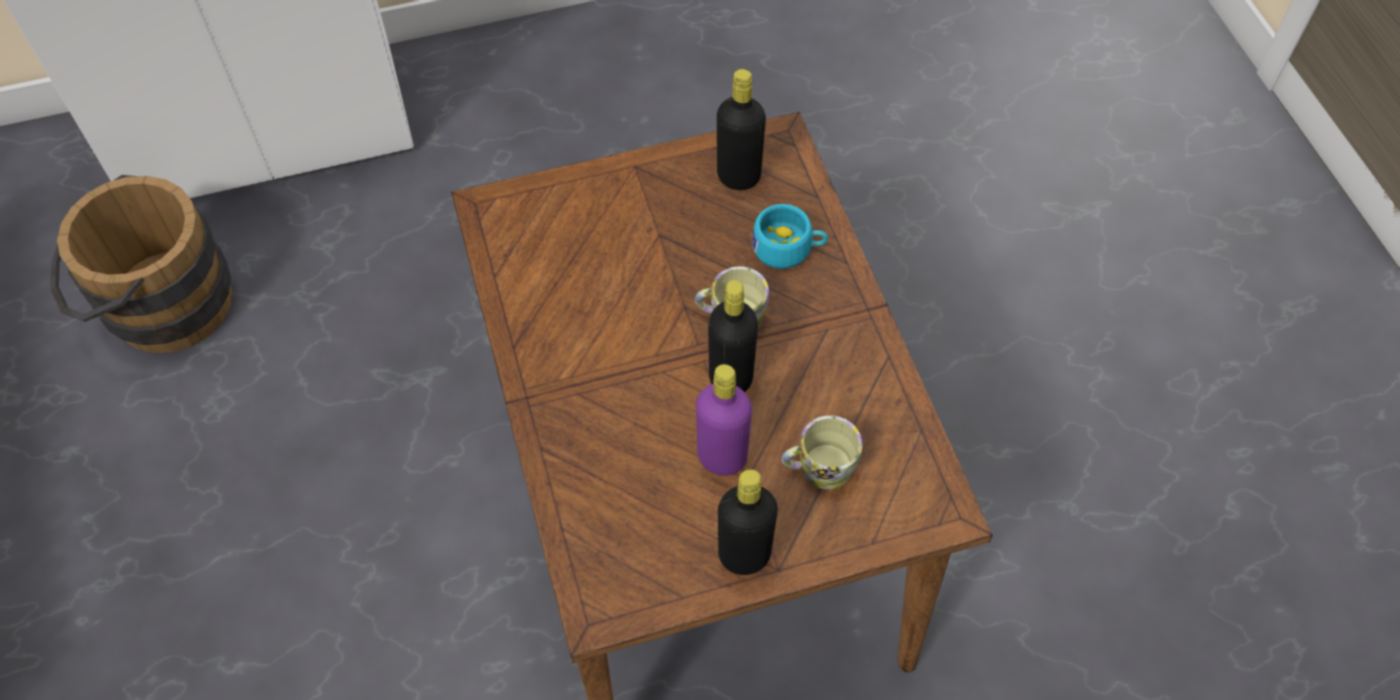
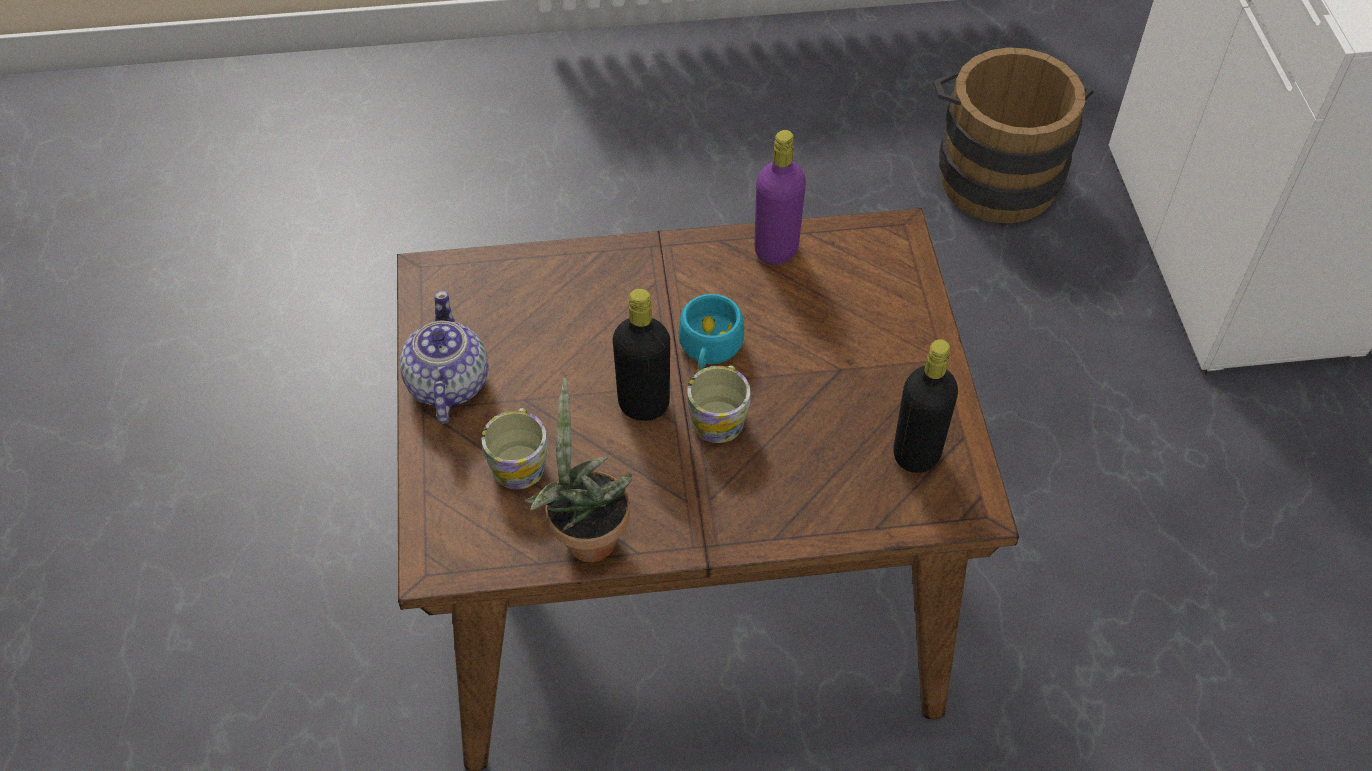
camera: 100 degrees right, 5 degrees down
purple bottle [696,364,752,476] -> purple bottle moved to [754,130,806,265]
black bottle [718,469,778,575] -> teapot [400,290,488,424]
turquoise cup [752,204,828,269] -> turquoise cup moved to [678,294,744,370]
none -> potted plant [524,378,632,562]

